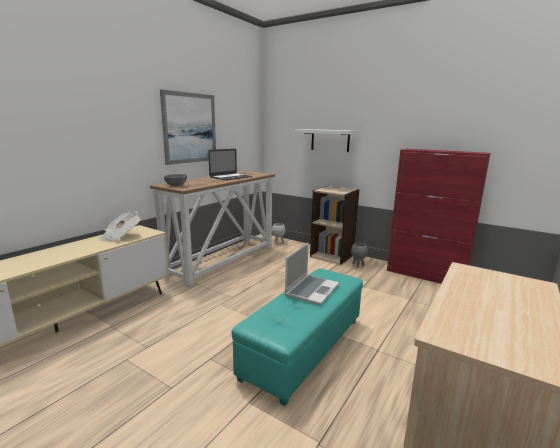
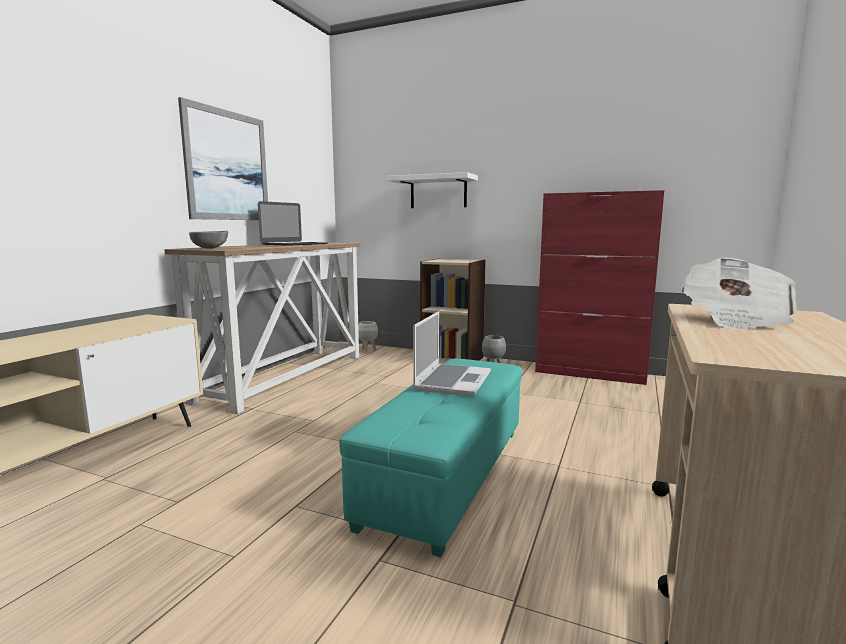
camera: 10 degrees left, 5 degrees down
newspaper [99,211,140,241] -> newspaper moved to [681,257,797,330]

